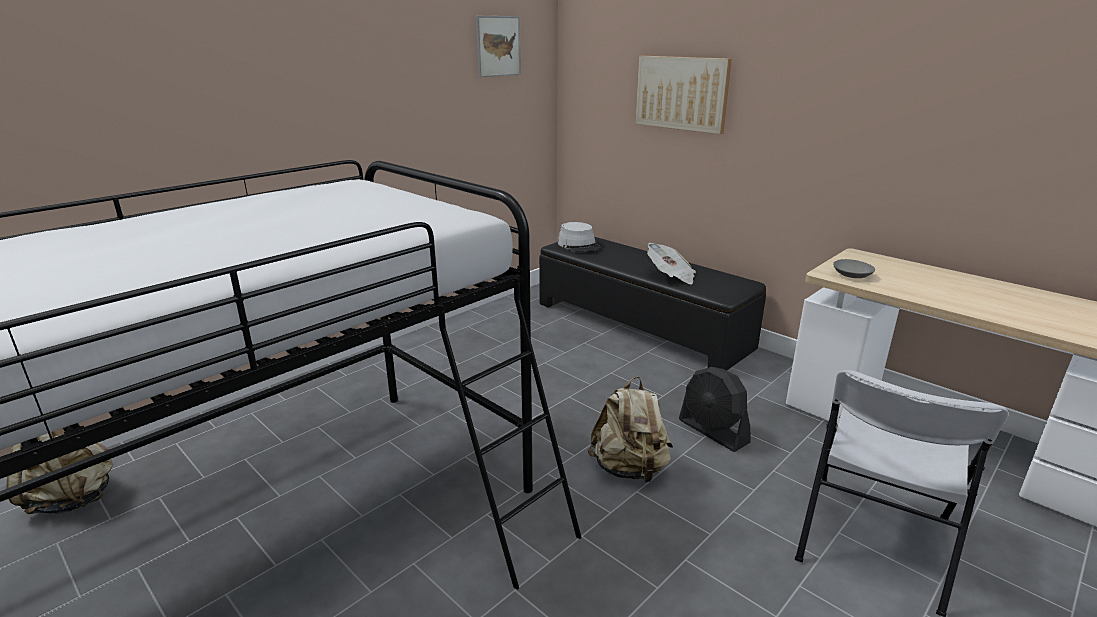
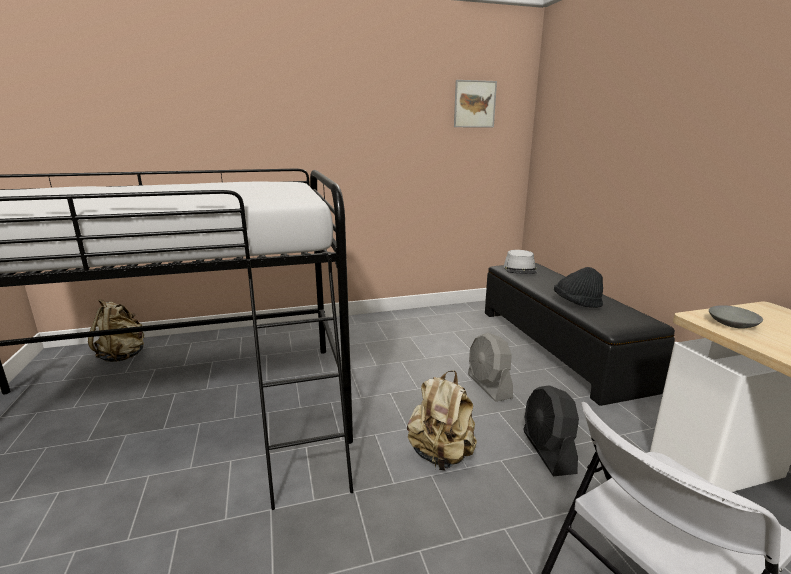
camera: 30 degrees right, 5 degrees down
picture [635,56,732,134] -> none
newspaper [647,243,696,284] -> black hat [554,267,603,308]
none -> grey fan [468,333,513,402]

